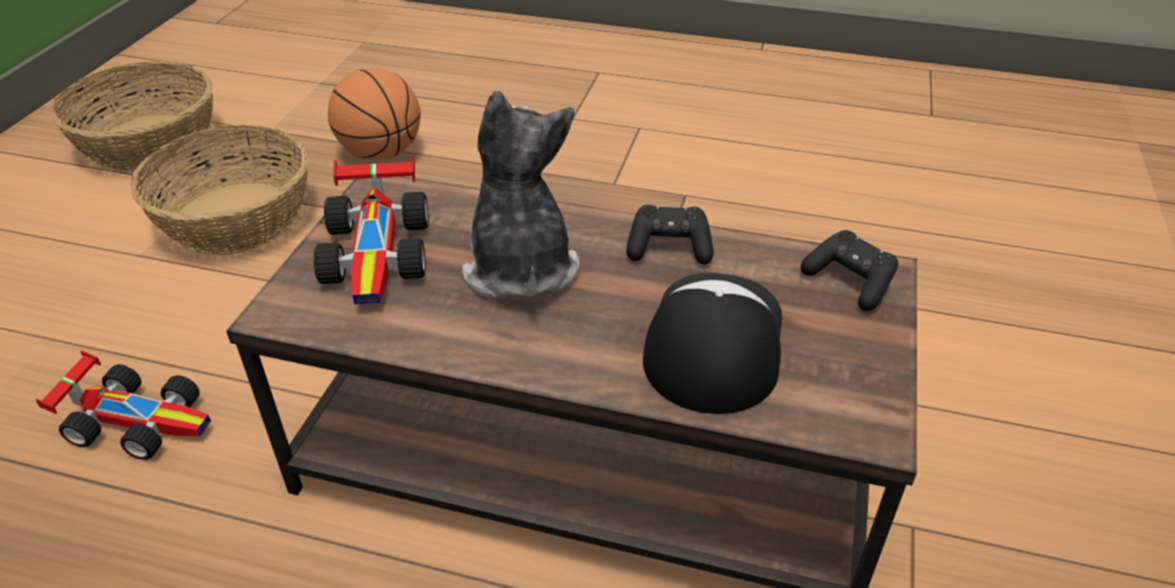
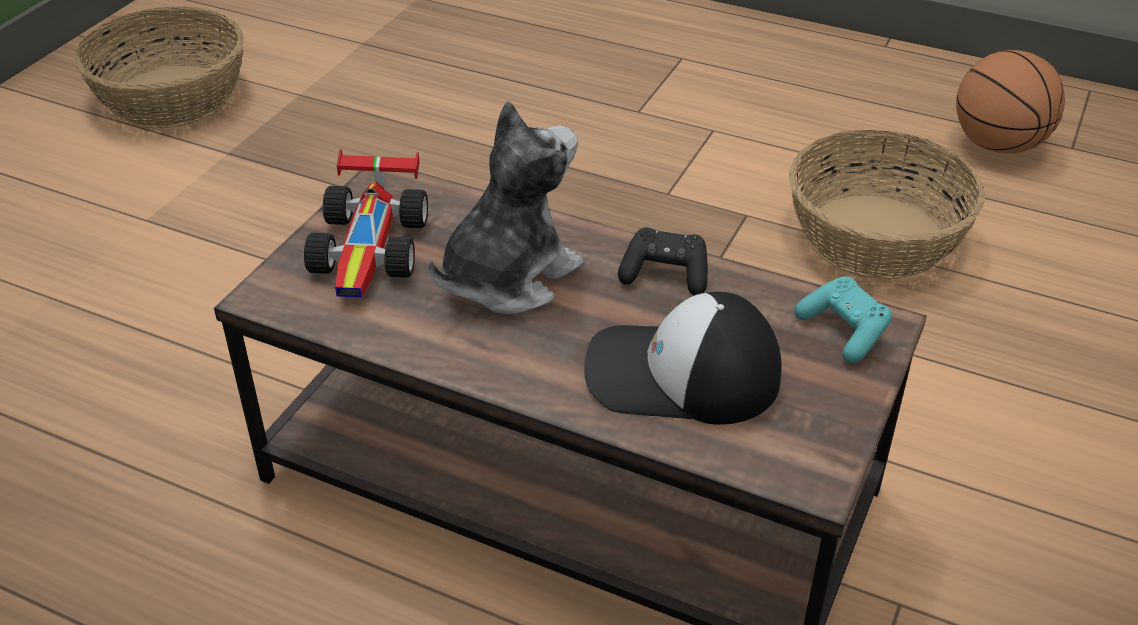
camera: 10 degrees right, 0 degrees up
toy car [35,350,211,460] -> none
basket [130,124,308,255] -> basket moved to [789,129,985,280]
basketball [328,68,421,160] -> basketball moved to [956,50,1065,153]
plush toy [462,90,579,299] -> plush toy turned 45 degrees clockwise [429,101,584,314]
cap [643,273,782,414] -> cap turned 105 degrees counterclockwise [584,292,782,425]
black game controller [801,230,898,311] -> turquoise game controller [794,276,892,363]

